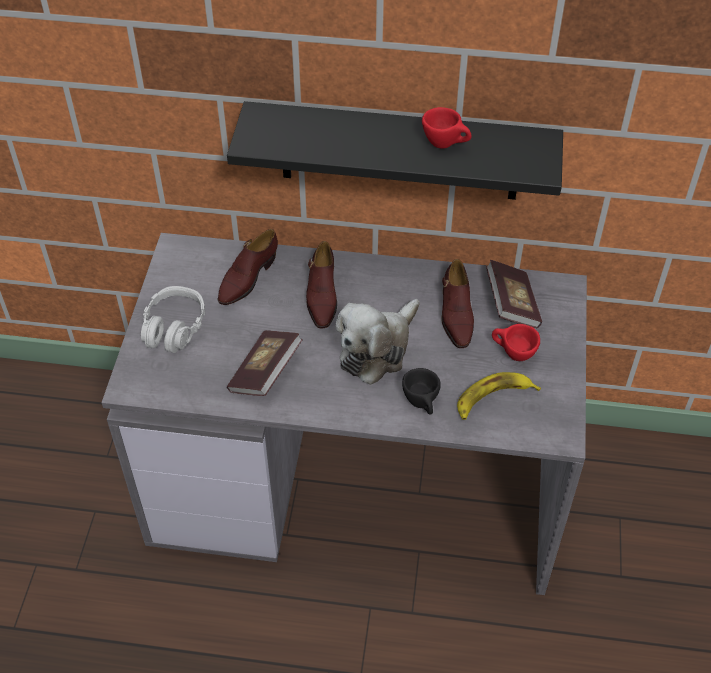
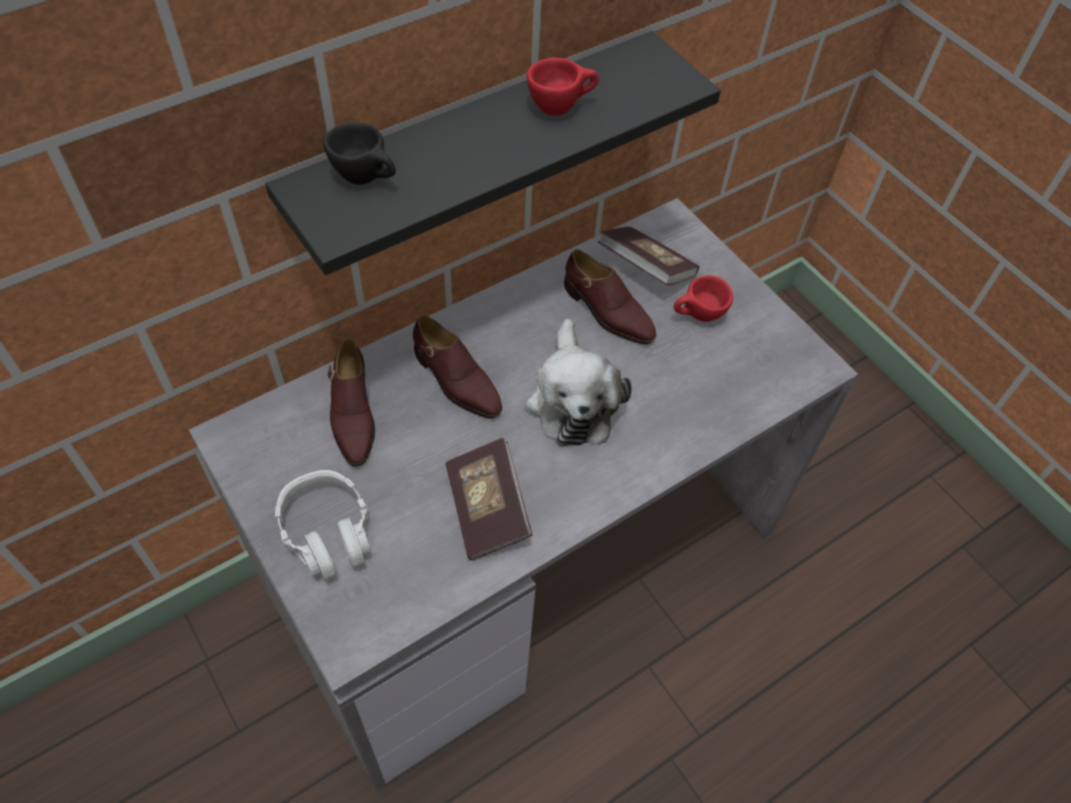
camera: 45 degrees left, 5 degrees up
black cup [402,368,441,414] -> black cup moved to [323,122,396,185]
banana [457,372,541,420] -> none

